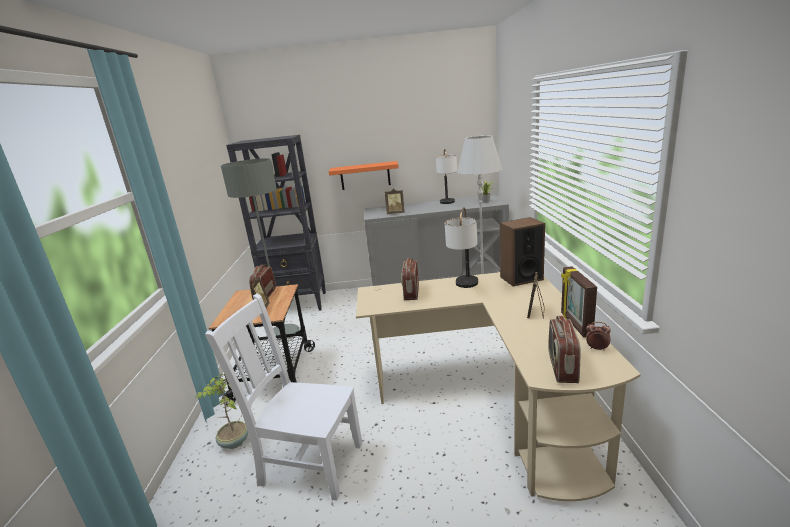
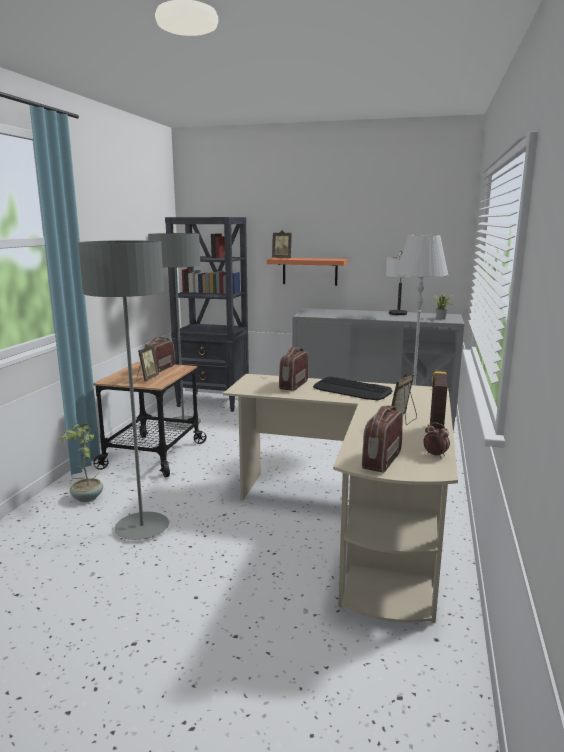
camera: 15 degrees right, 5 degrees down
white chair [205,294,363,501] -> grey floor lamp [78,240,169,540]
picture frame [385,189,405,214] -> picture frame moved to [272,230,292,259]
table lamp [445,207,478,288] -> keyboard [313,377,392,400]
speaker [500,217,545,287] -> none

